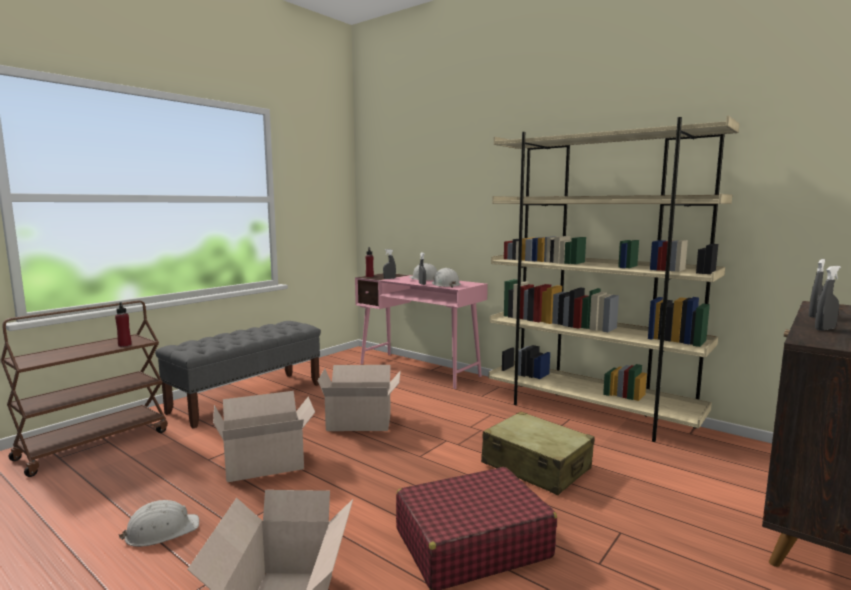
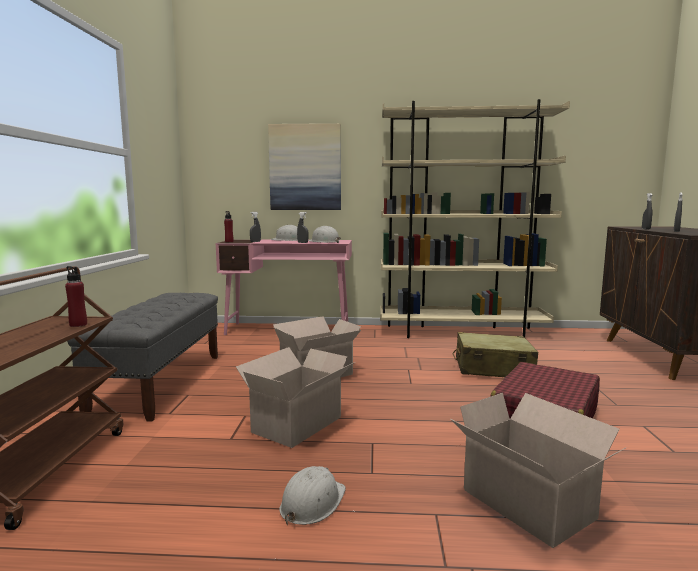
camera: 35 degrees left, 0 degrees up
none -> picture [268,123,341,210]

